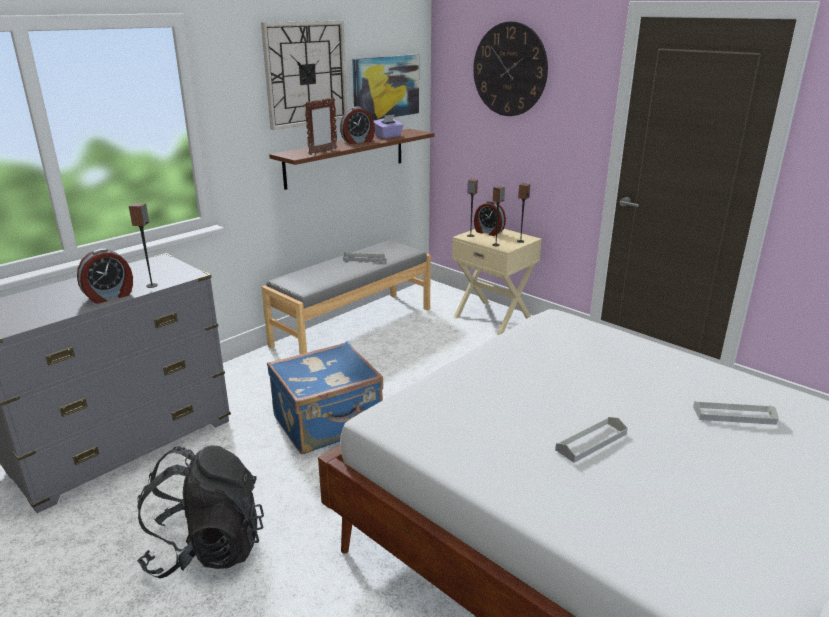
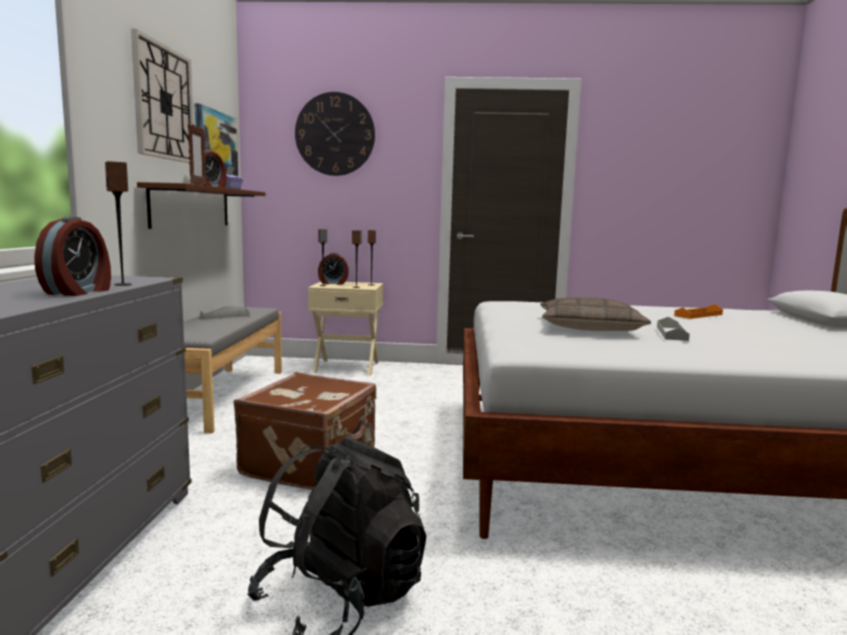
camera: 40 degrees left, 15 degrees down
blue suitcase [267,341,383,454] -> brown suitcase [233,372,376,490]
grey tray [693,401,779,425] -> orange tray [674,304,723,319]
none -> pillow [540,297,651,331]

